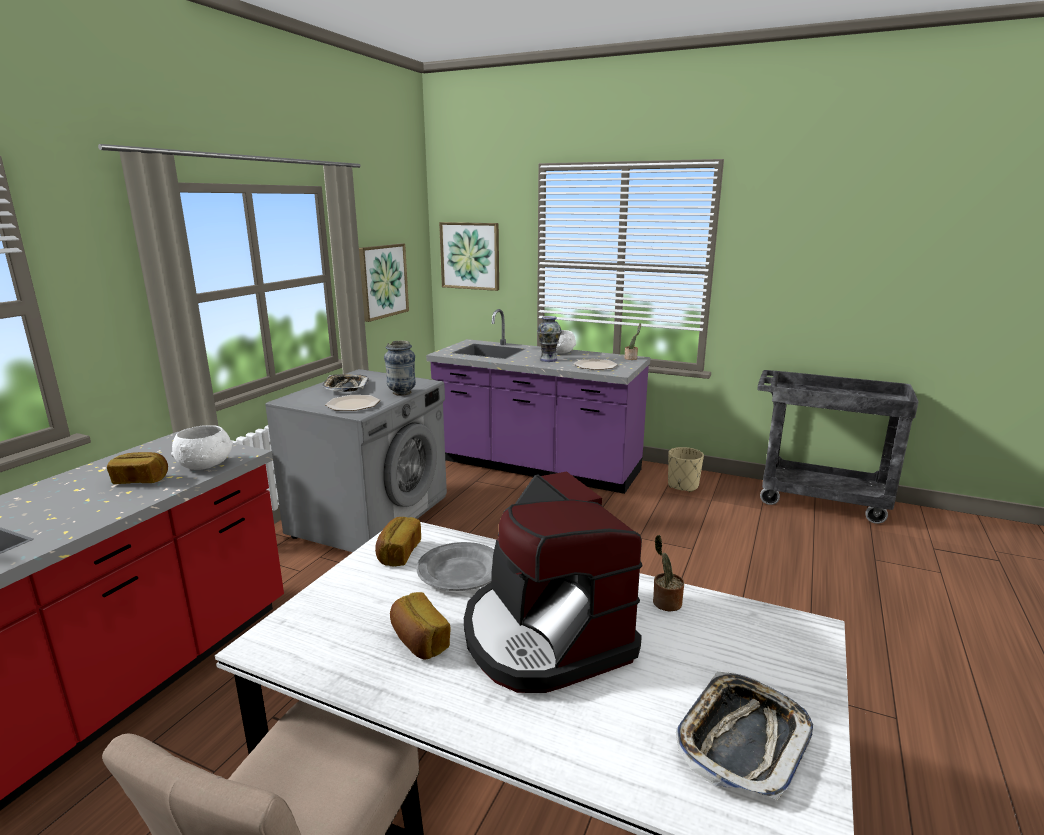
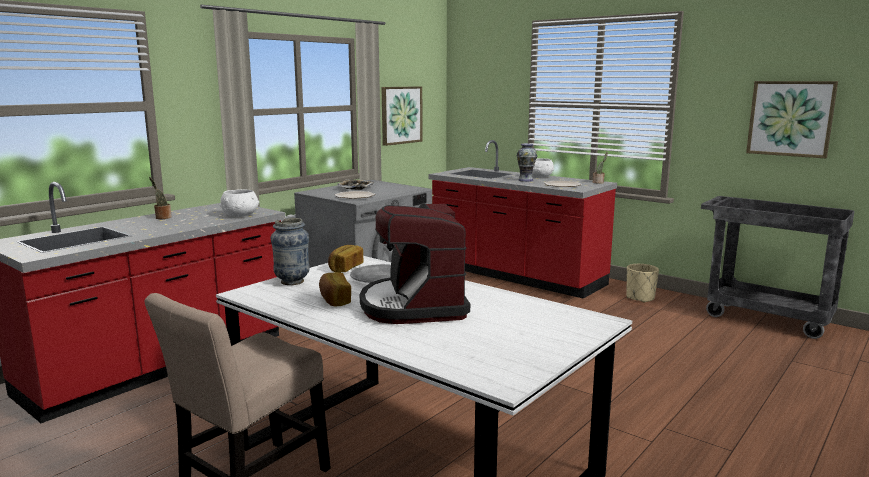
camera: 15 degrees right, 5 degrees down
bread [107,452,168,484] -> none
vase [384,341,416,396] -> vase moved to [271,218,310,285]
purple counter [426,309,651,494] -> red counter [429,140,617,299]
picture [439,222,499,291] -> picture moved to [746,81,838,158]
potted plant [653,535,684,612] -> potted plant moved to [149,177,172,219]
tray [676,672,813,801] -> none

